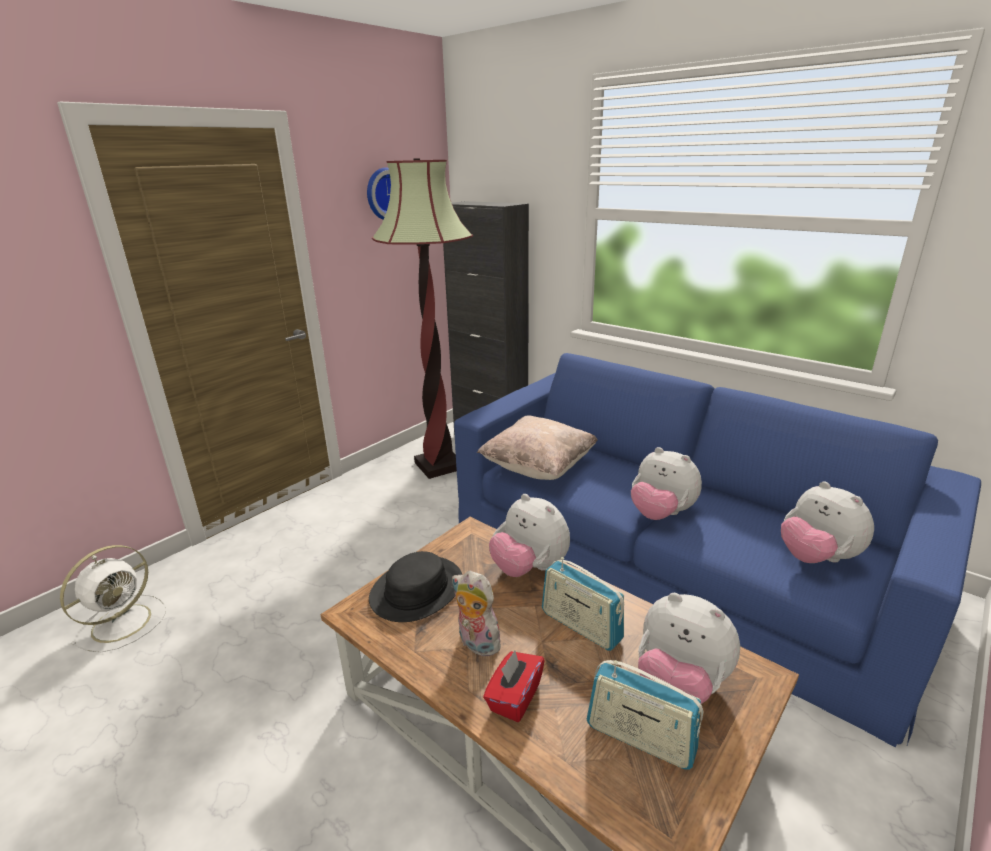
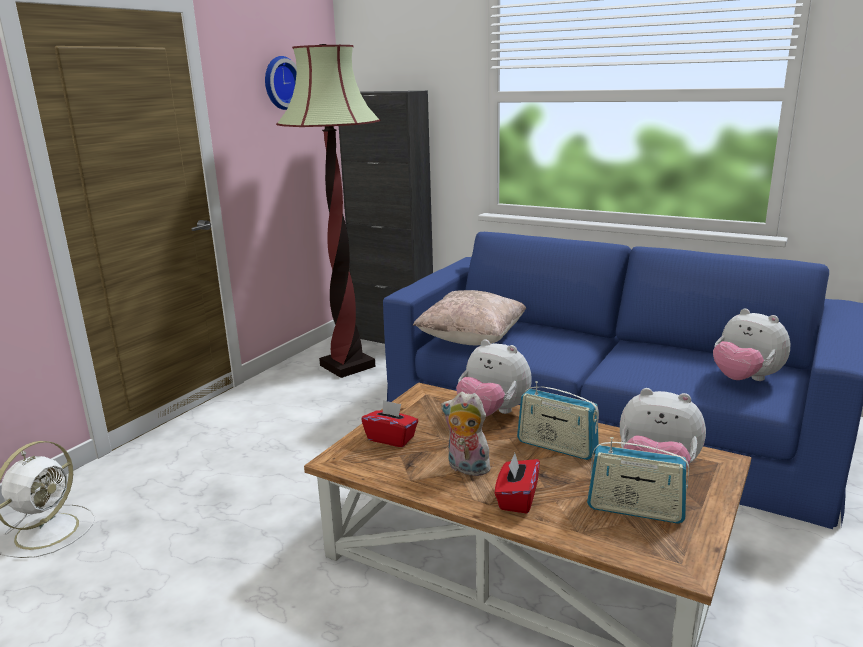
camera: 10 degrees left, 5 degrees down
black hat [369,551,462,622] -> red tissue box [361,400,418,447]
plush toy [631,447,702,520] -> none

